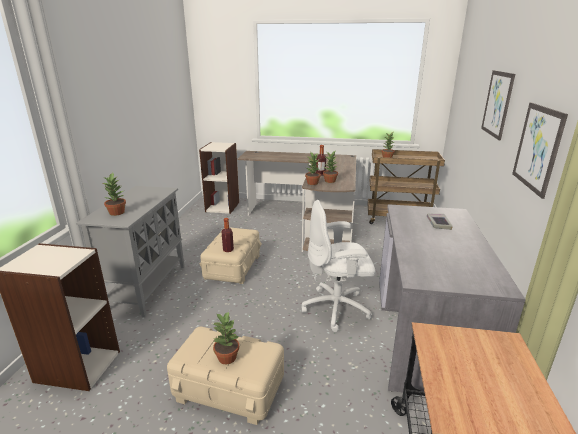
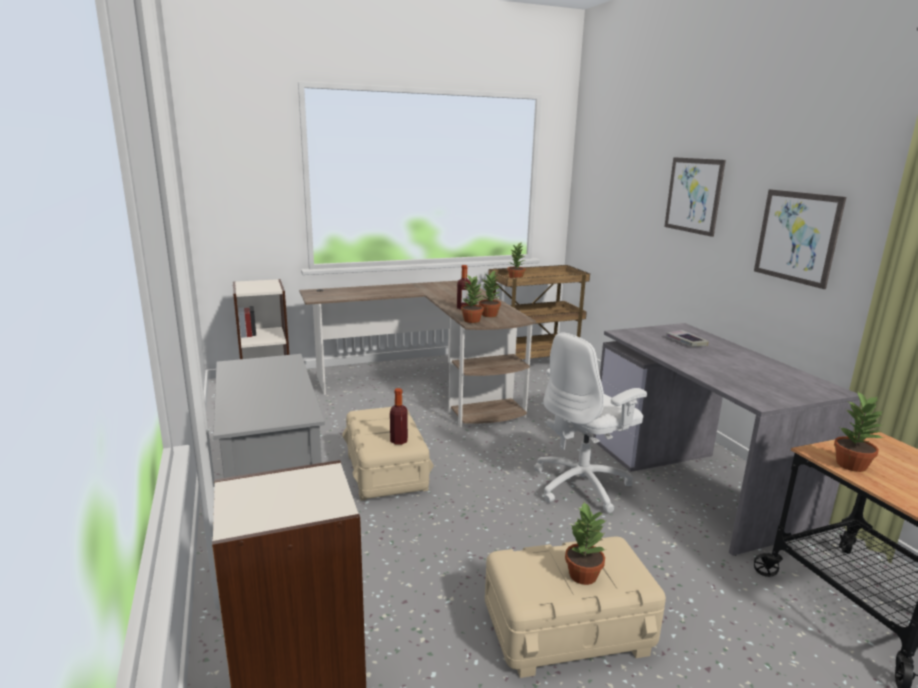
camera: 30 degrees left, 5 degrees down
potted plant [103,173,126,216] -> potted plant moved to [834,392,885,472]

